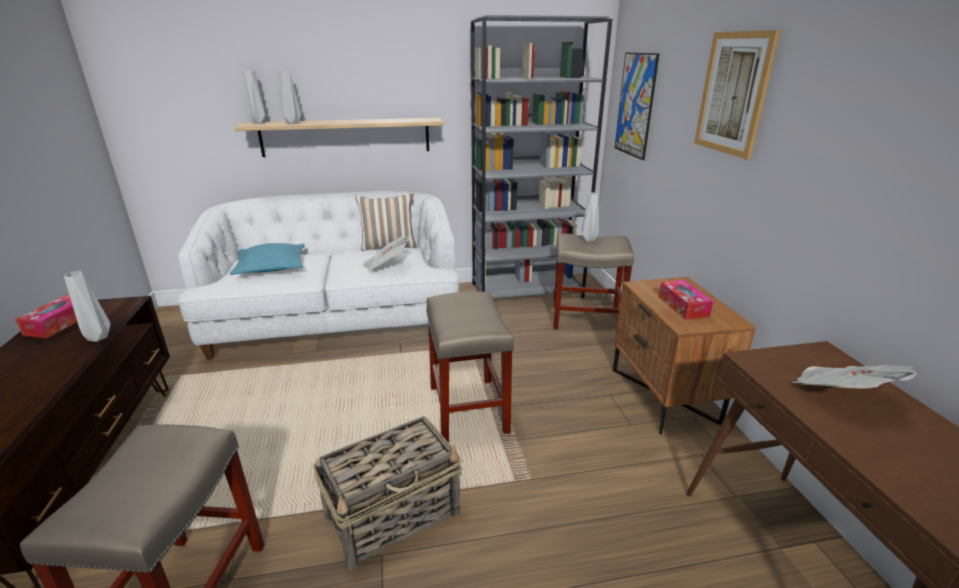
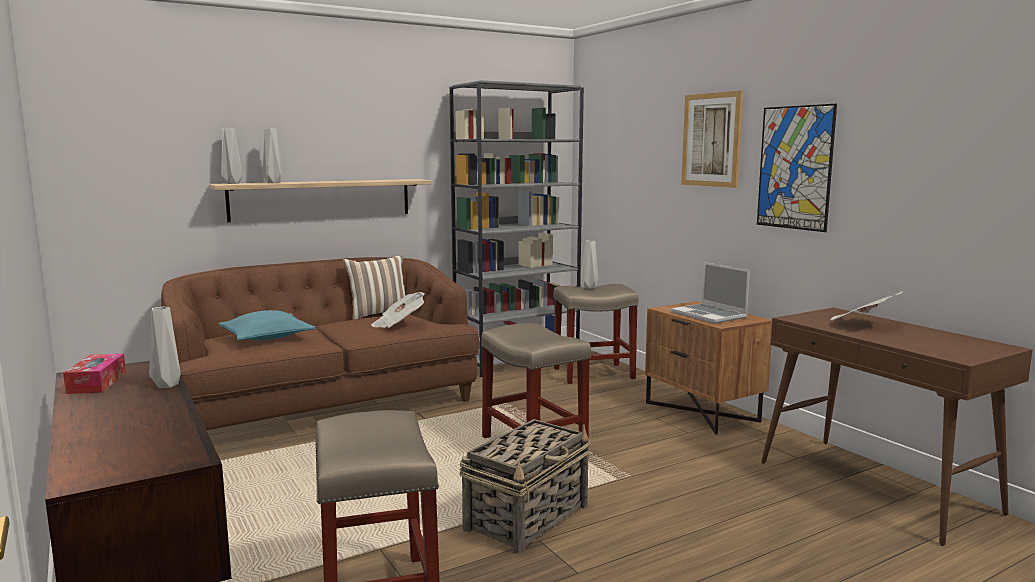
camera: 20 degrees left, 15 degrees down
white sofa [178,191,459,360] -> brown sofa [161,257,479,430]
picture [615,53,659,160] -> picture moved to [757,104,837,232]
tissue box [659,280,713,320] -> laptop [671,262,750,324]

